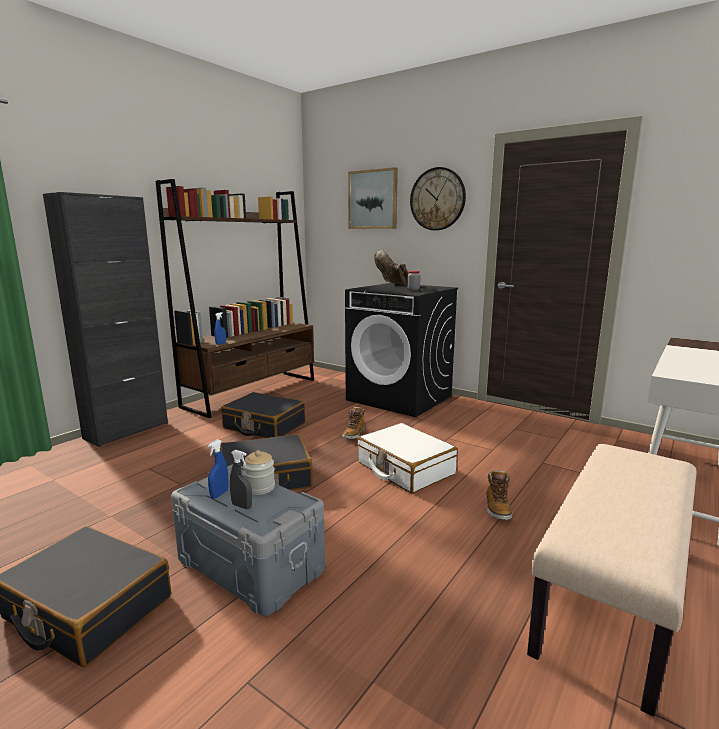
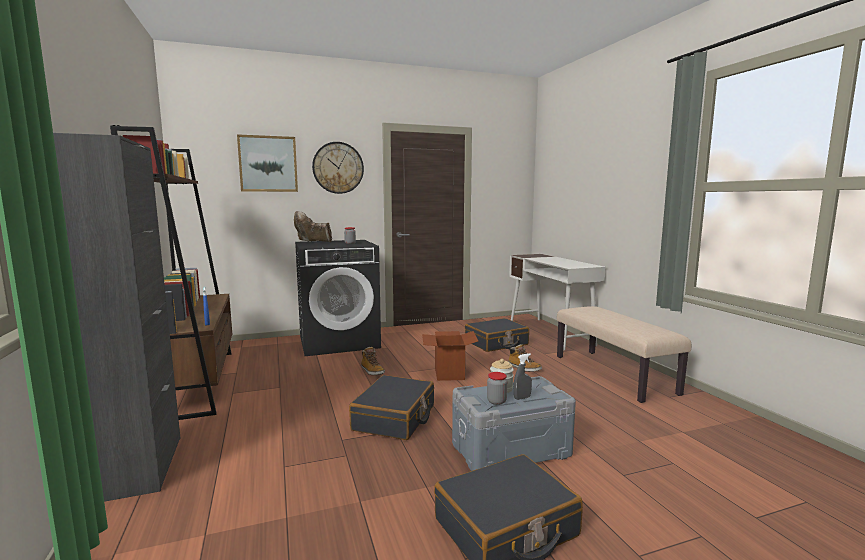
camera: 55 degrees left, 5 degrees down
blue spray bottle [208,439,229,499] -> jar [487,372,507,405]
black suitcase [221,392,305,438] -> black suitcase moved to [465,318,529,352]
white suitcase [357,423,458,493] -> cardboard box [422,331,478,381]

